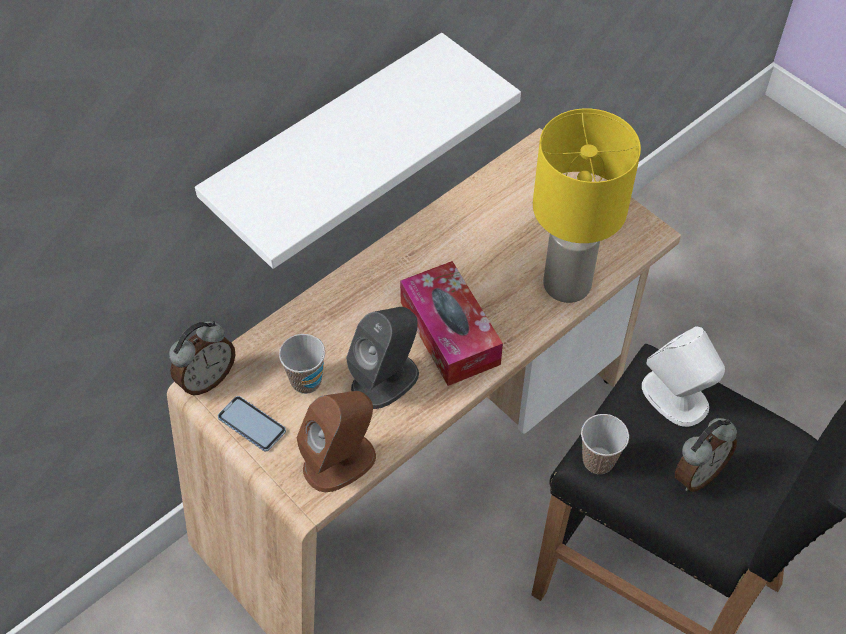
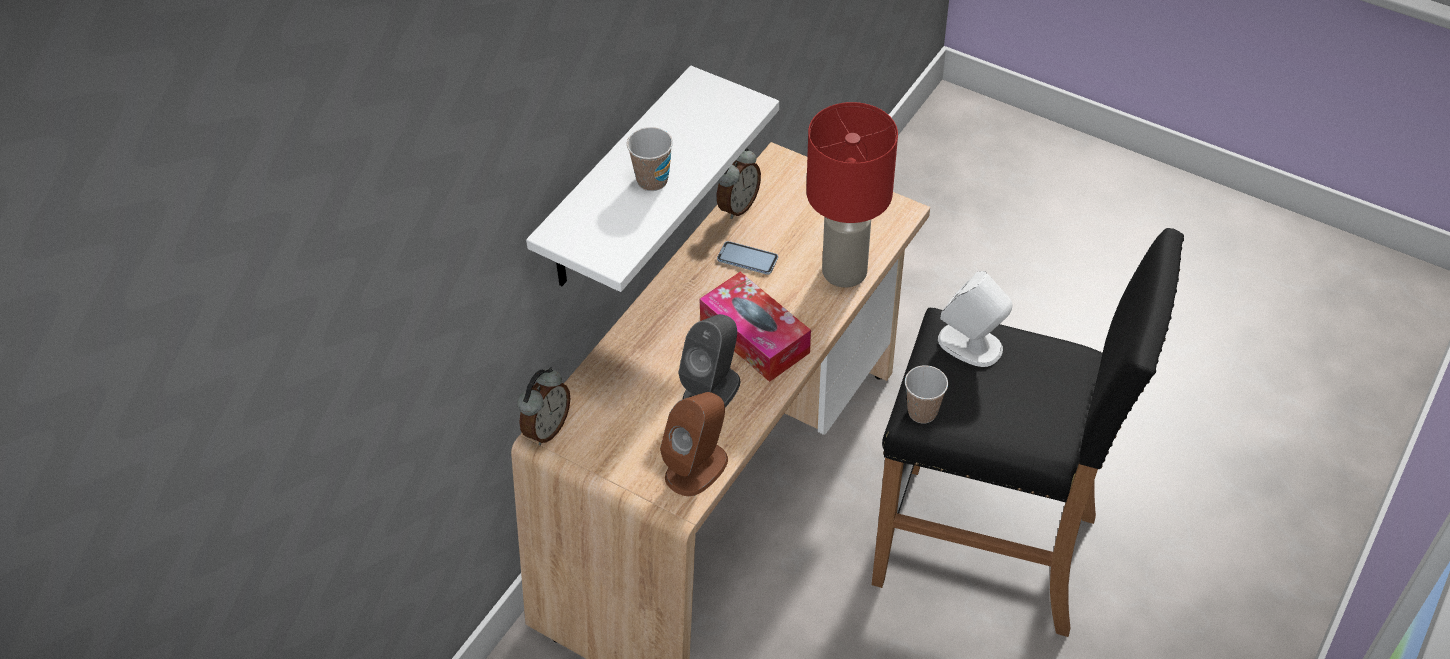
camera: 15 degrees left, 5 degrees down
phone [218,396,286,451] -> phone moved to [717,241,778,275]
cup [279,334,325,394] -> cup moved to [627,127,673,191]
yellow table lamp [533,109,641,303] -> red table lamp [806,102,898,288]
alarm clock [675,418,737,492] -> alarm clock moved to [717,147,761,219]

